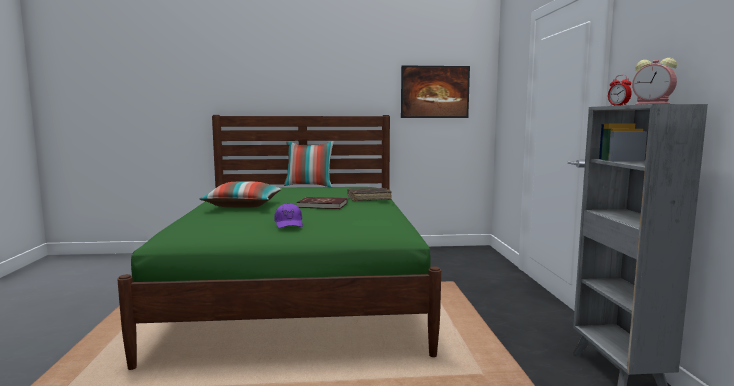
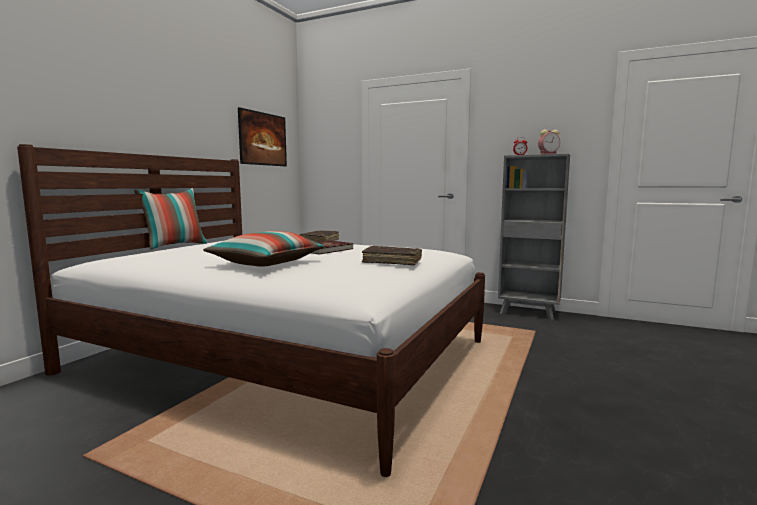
camera: 60 degrees left, 0 degrees up
green bed [117,115,441,370] -> white bed [17,144,485,477]
purple cap [274,203,303,228] -> brown book [362,245,422,265]

